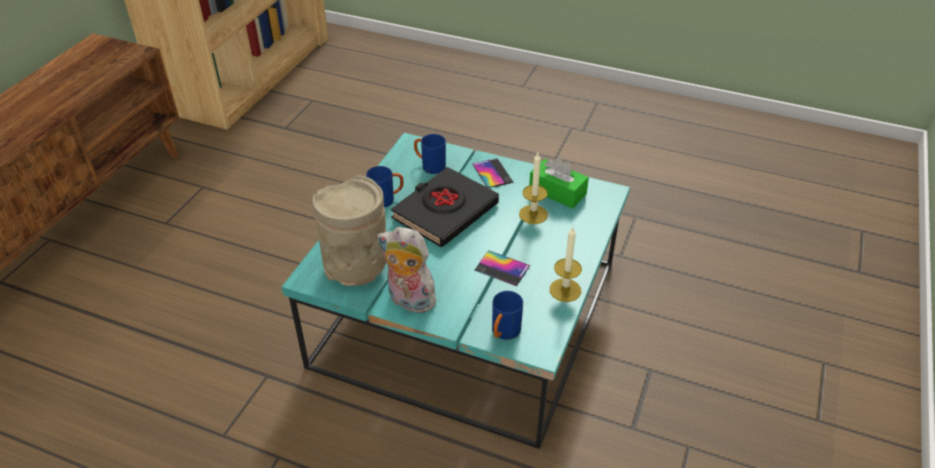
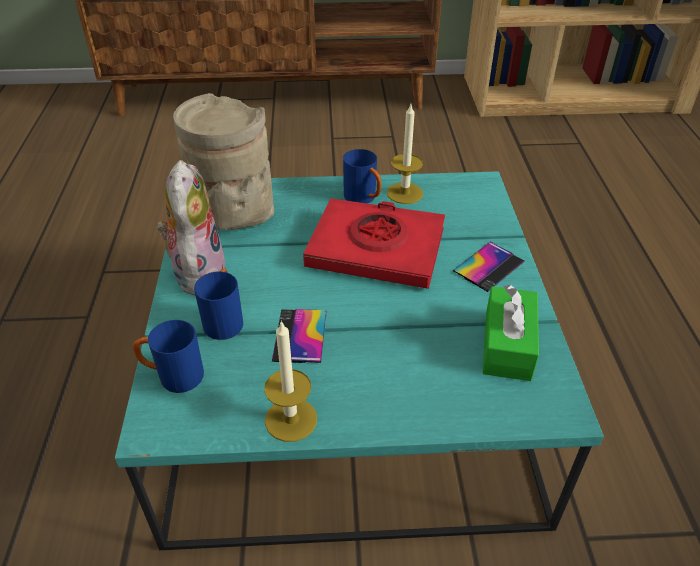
camera: 65 degrees right, 0 degrees up
black book [391,167,499,247] -> red book [303,198,445,289]
blue mug [414,134,446,174] -> blue mug moved to [194,269,243,340]
candle [519,153,548,224] -> candle moved to [387,104,423,204]

